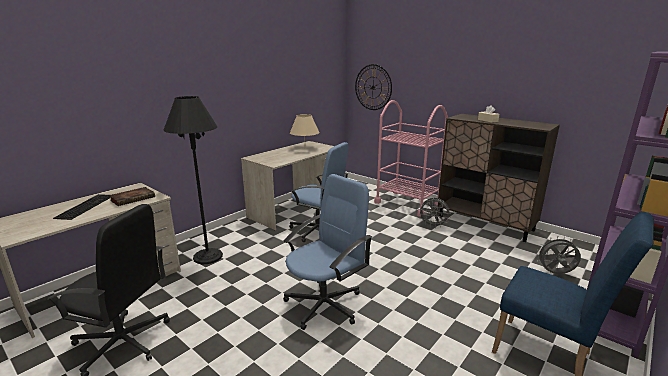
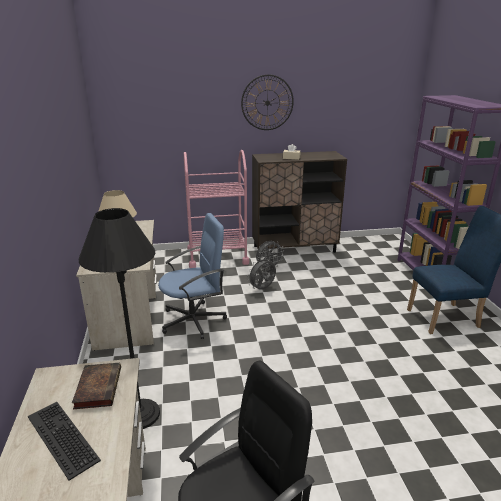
camera: 50 degrees left, 5 degrees up
blue office chair [283,174,372,330] -> none
wall clock [355,64,392,110] -> wall clock moved to [241,74,294,130]
grey fan [536,236,581,274] -> grey fan moved to [247,257,276,290]

